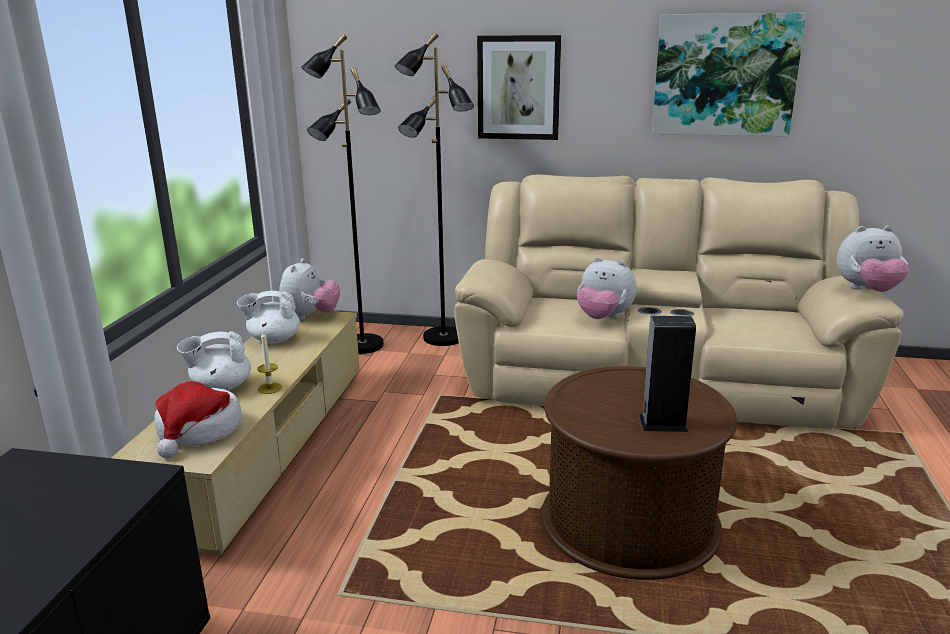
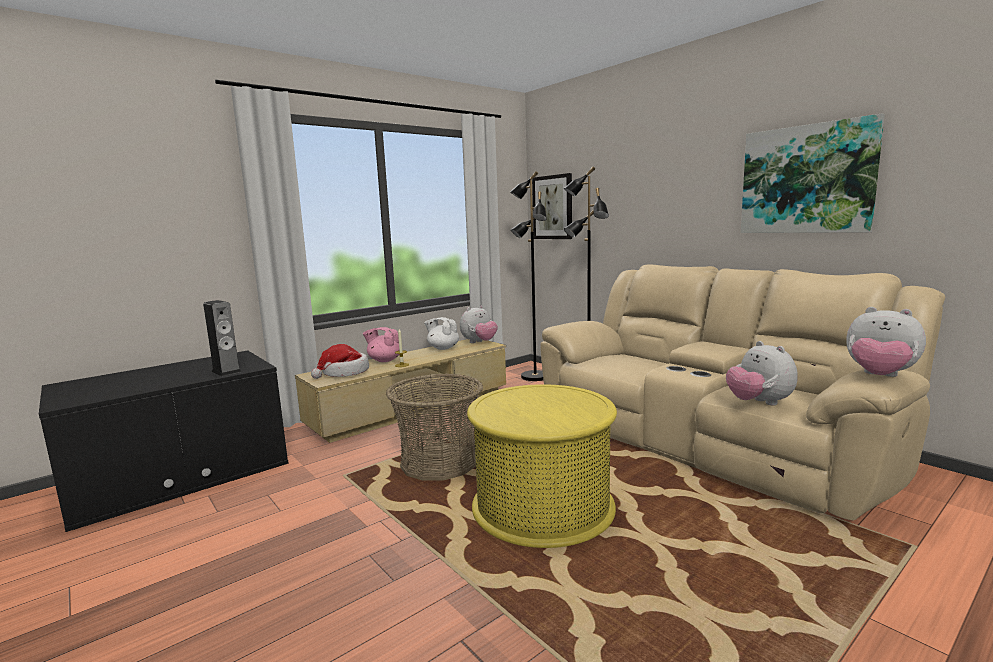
camera: 40 degrees right, 10 degrees down
white teapot [177,331,251,391] -> pink teapot [363,327,399,362]
picture [477,35,561,140] -> picture moved to [532,173,572,239]
brown coffee table [541,366,737,580] -> yellow coffee table [467,384,617,548]
plush toy [577,257,637,319] -> plush toy moved to [726,341,798,405]
speaker [639,316,696,432] -> speaker moved to [203,300,241,376]
none -> basket [386,374,483,481]

